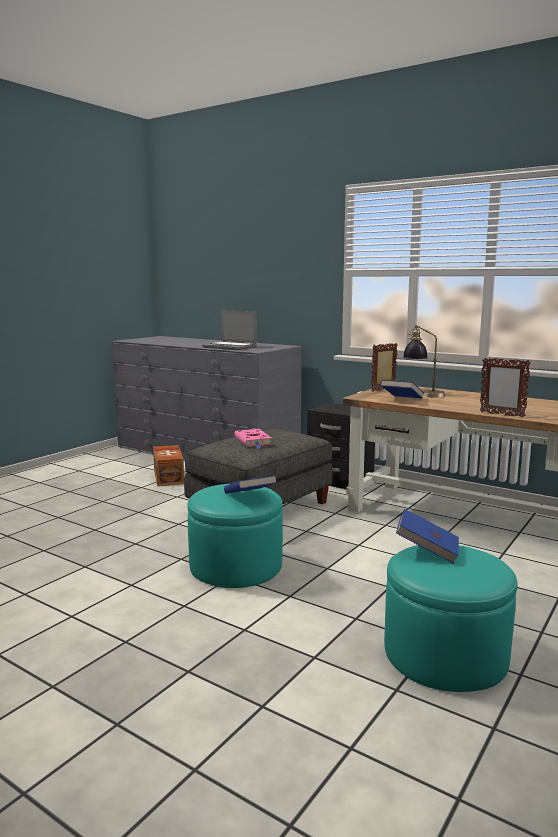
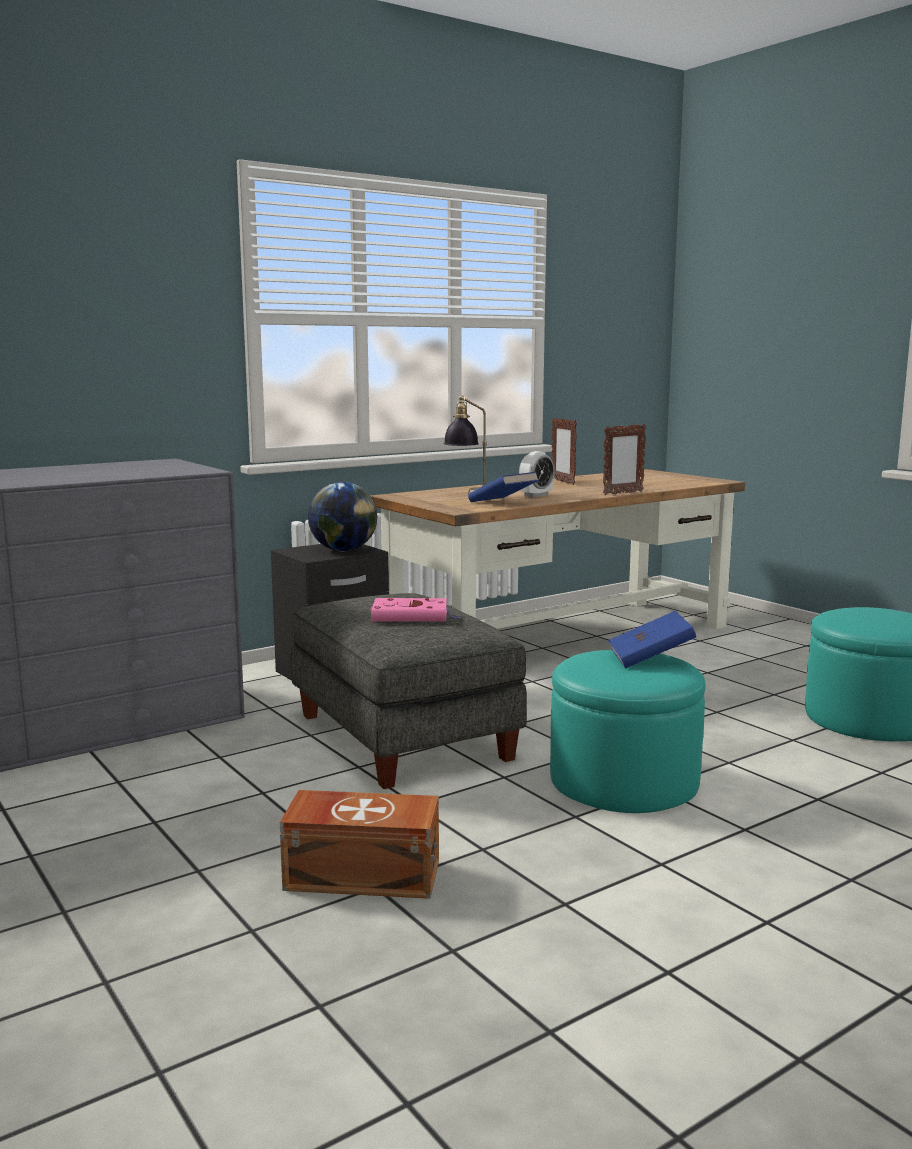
camera: 70 degrees left, 0 degrees up
brown storage box [153,445,184,486] -> brown storage box moved to [280,790,439,899]
laptop [202,310,257,350] -> none
picture frame [371,343,398,392] -> picture frame moved to [551,418,577,485]
blue book [396,509,459,564] -> none
none -> globe [308,482,377,551]
none -> alarm clock [519,451,554,497]

